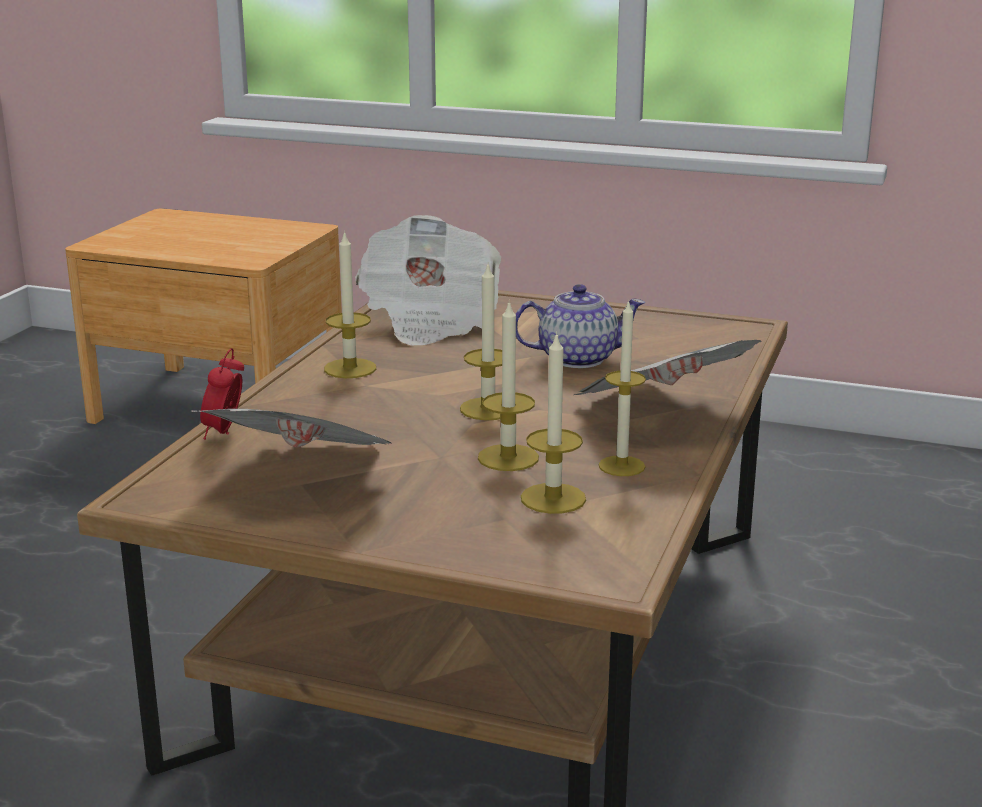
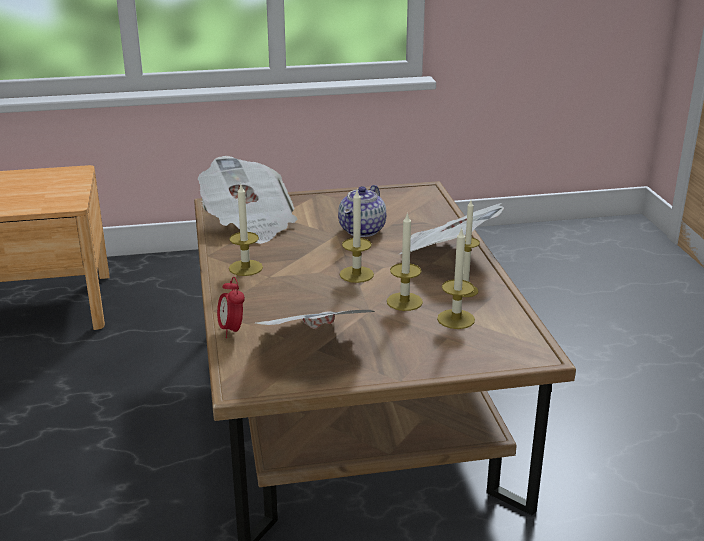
camera: 30 degrees left, 5 degrees up
teapot [516,284,646,368] -> teapot turned 150 degrees clockwise [338,185,386,237]

